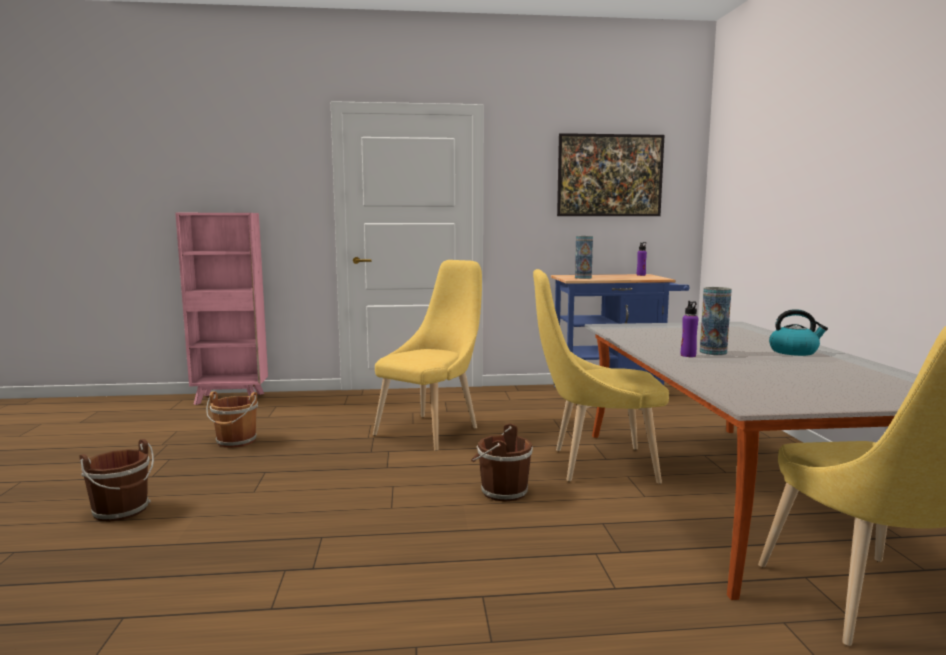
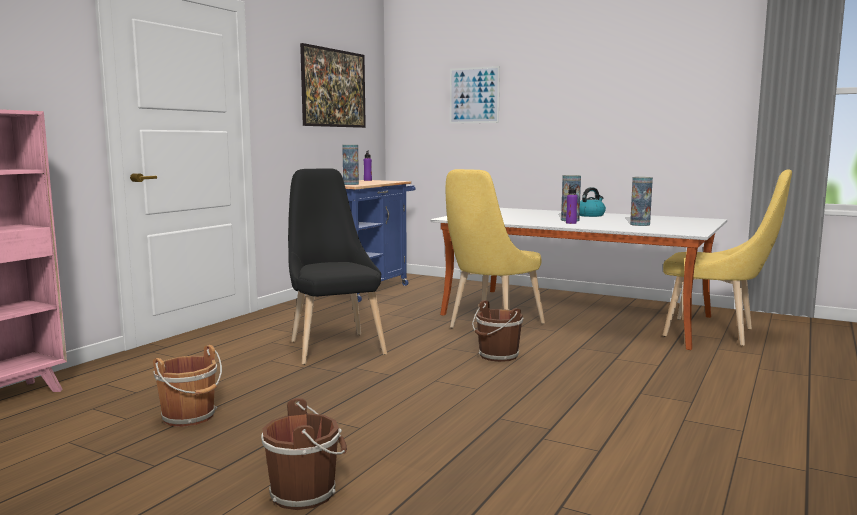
camera: 55 degrees left, 0 degrees up
yellow chair [373,260,482,451] -> black chair [288,168,387,365]
none -> picture [450,66,500,124]
none -> vase [630,177,653,226]

